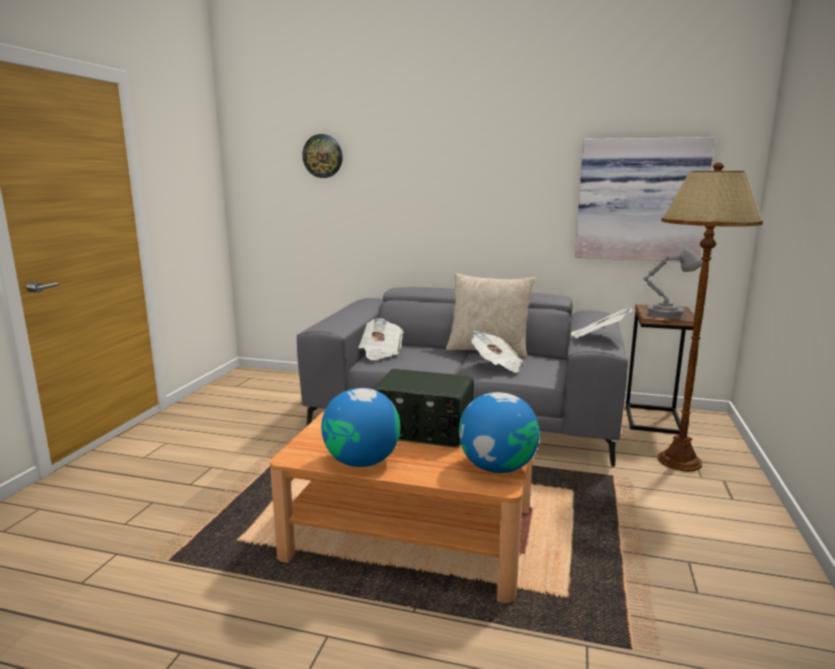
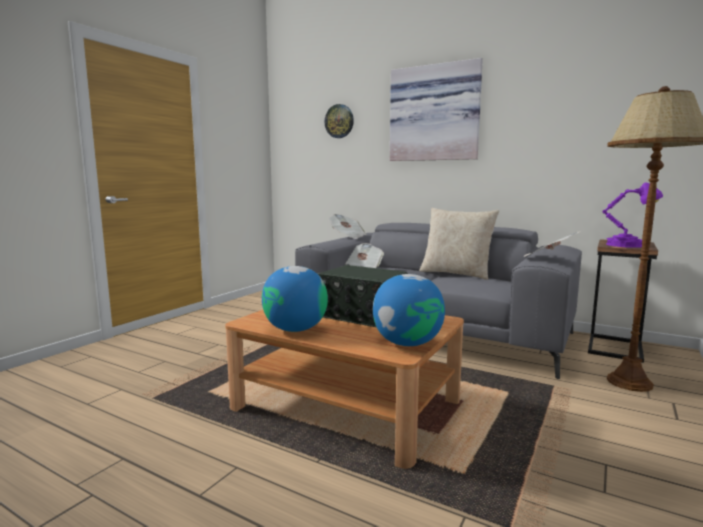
camera: 15 degrees right, 5 degrees down
newspaper [471,331,523,373] -> newspaper moved to [329,214,366,239]
picture [575,137,715,261] -> picture moved to [390,58,483,161]
grey table lamp [644,249,702,318] -> purple table lamp [602,182,663,248]

